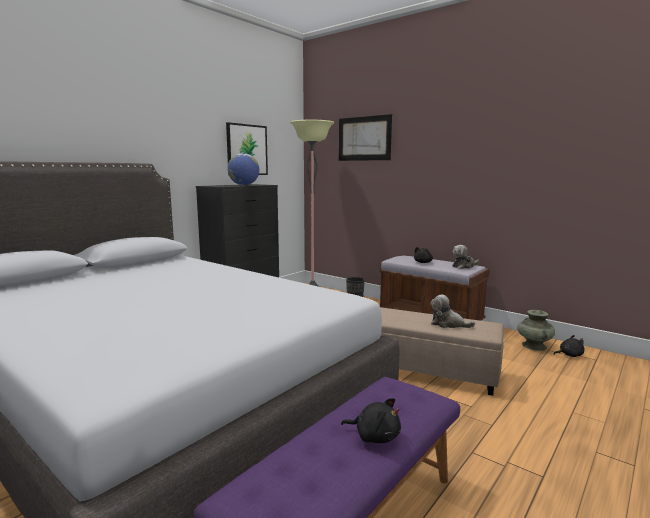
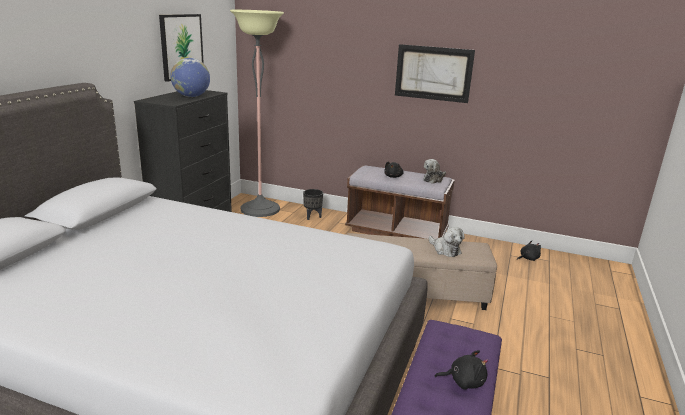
camera: 20 degrees left, 10 degrees up
picture [339,114,392,161] -> picture moved to [395,44,475,103]
plush toy [430,294,475,328] -> plush toy turned 135 degrees counterclockwise [429,227,465,257]
turquoise vase [517,310,555,351] -> none

